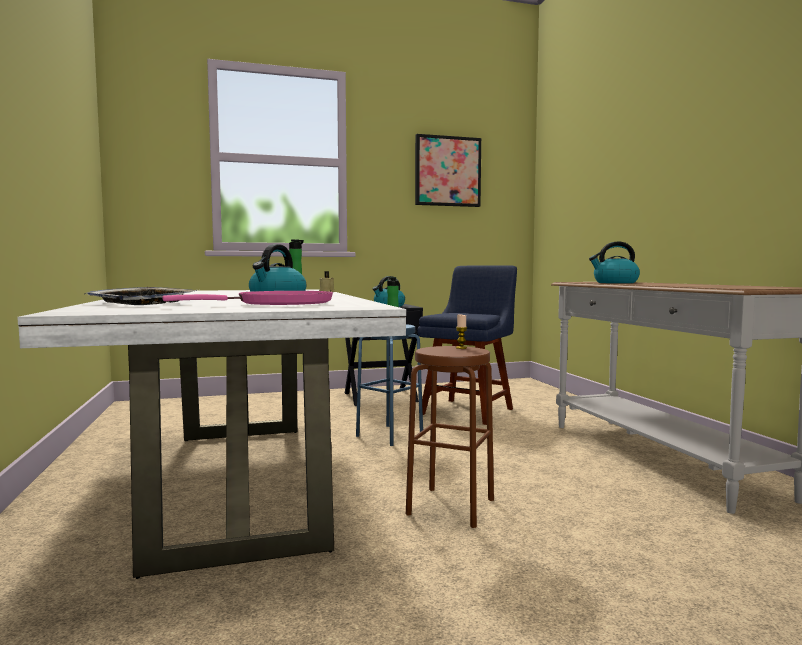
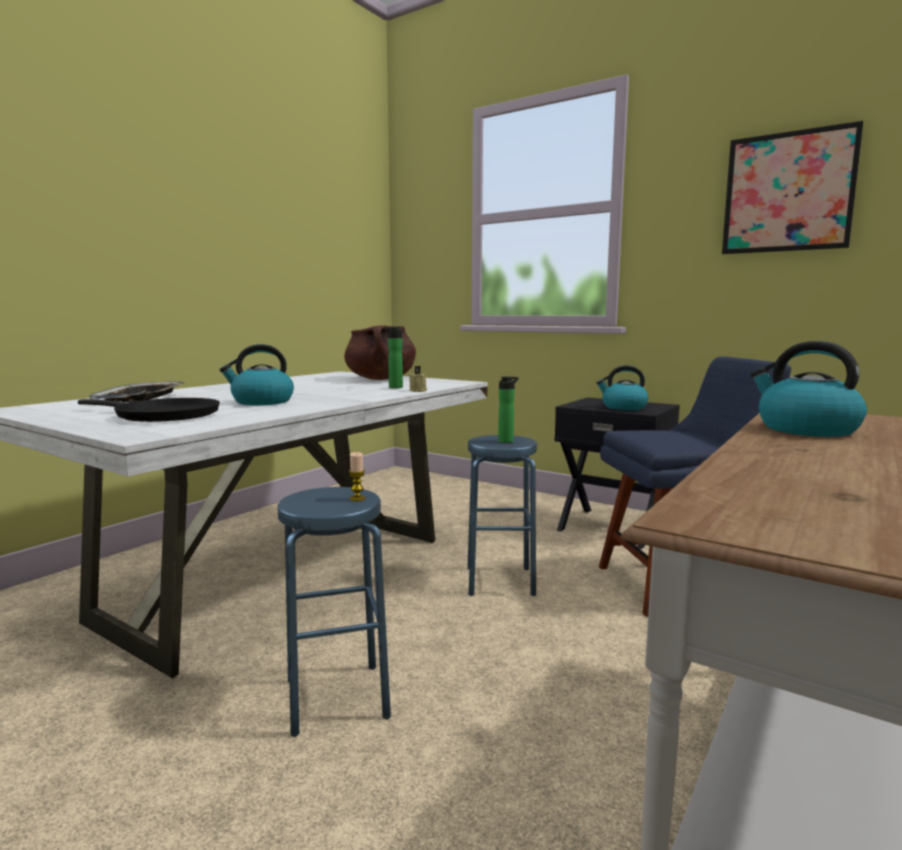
camera: 50 degrees right, 5 degrees up
pink frying pan [162,291,333,305] -> black frying pan [78,398,220,422]
brown stool [406,346,494,528] -> blue stool [277,487,391,737]
none -> brown cooking pot [344,325,416,380]

